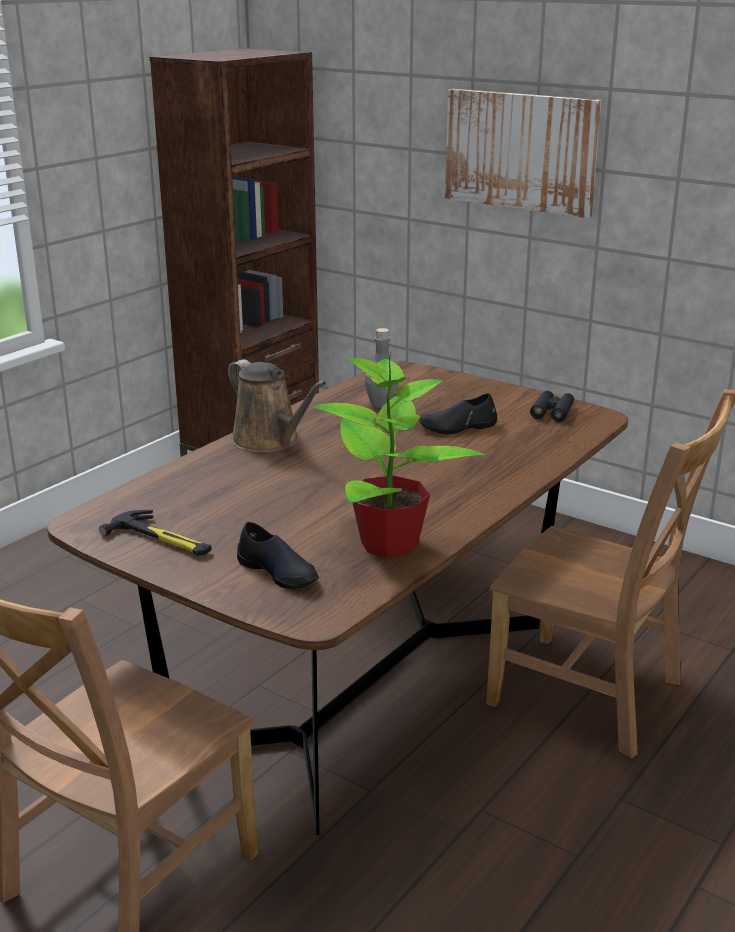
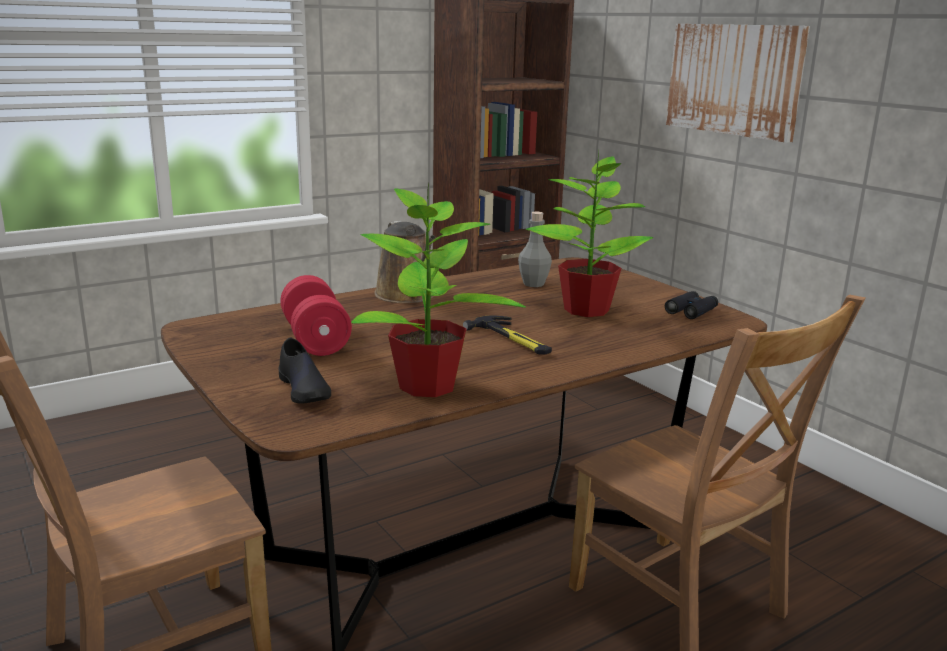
camera: 20 degrees right, 5 degrees down
hammer [99,510,211,556] -> hammer moved to [463,315,552,354]
black shoe [418,393,497,434] -> potted plant [526,149,654,317]
none -> red dumbbell [280,275,352,356]

